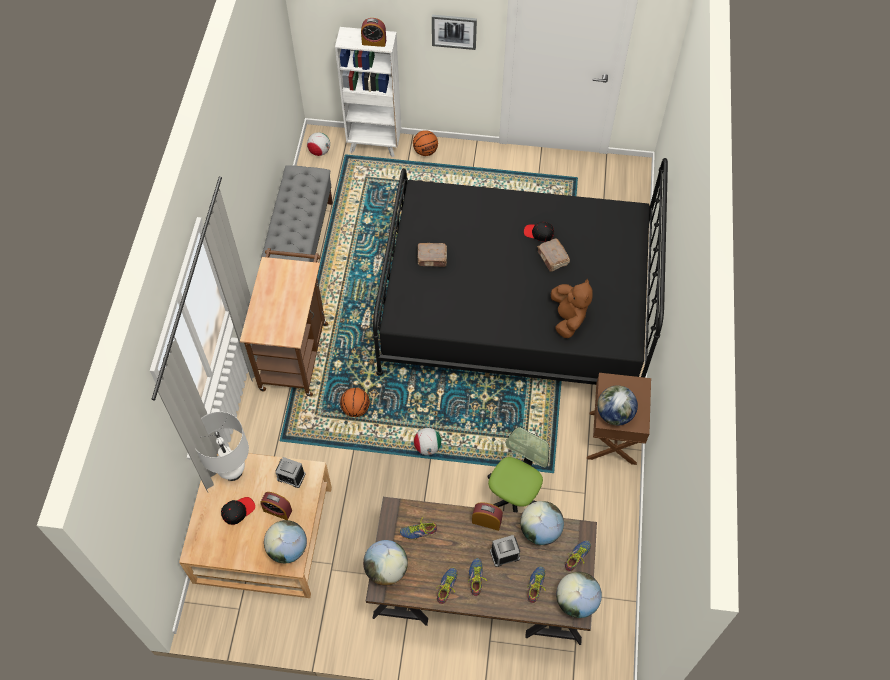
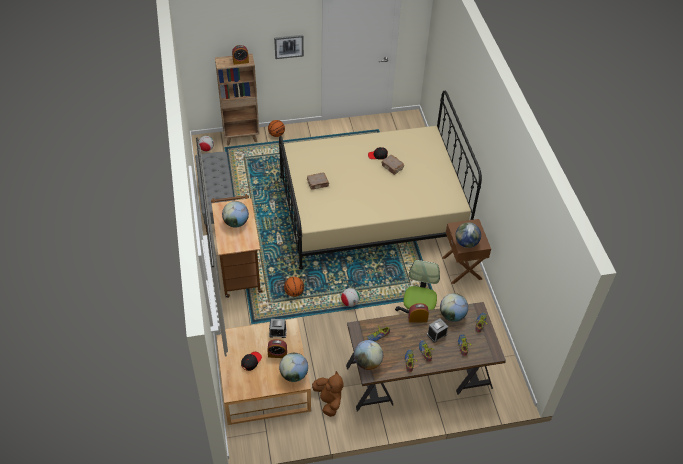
camera: 20 degrees left, 10 degrees down
white table lamp [196,412,249,481] -> none
white bookcase [335,27,401,157] -> brown bookcase [215,54,260,146]
black bed [373,158,668,385] -> beige bed [279,90,482,270]
brown plush toy [551,279,593,338] -> brown plush toy moved to [312,371,343,417]
globe [556,572,602,618] -> globe moved to [222,201,249,228]

